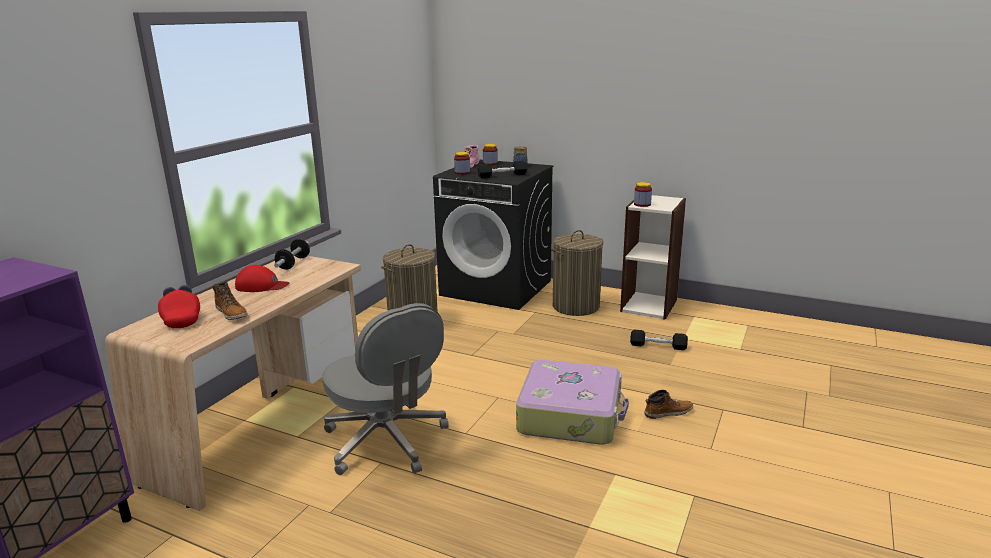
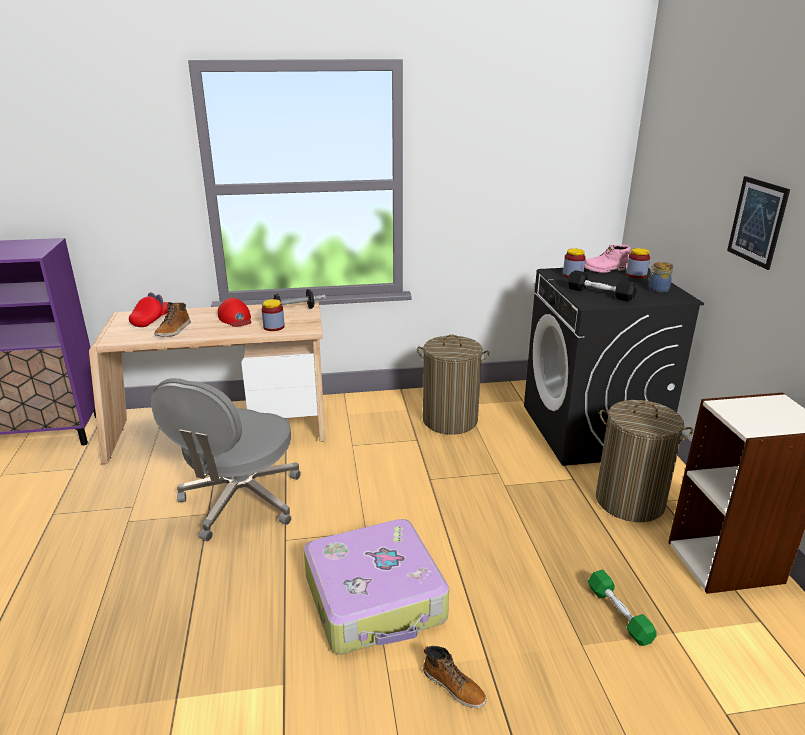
camera: 55 degrees right, 5 degrees up
black dumbbell [630,330,688,350] -> green dumbbell [587,569,657,646]
jar [634,182,652,207] -> jar moved to [262,299,285,331]
none -> picture [727,176,790,270]

